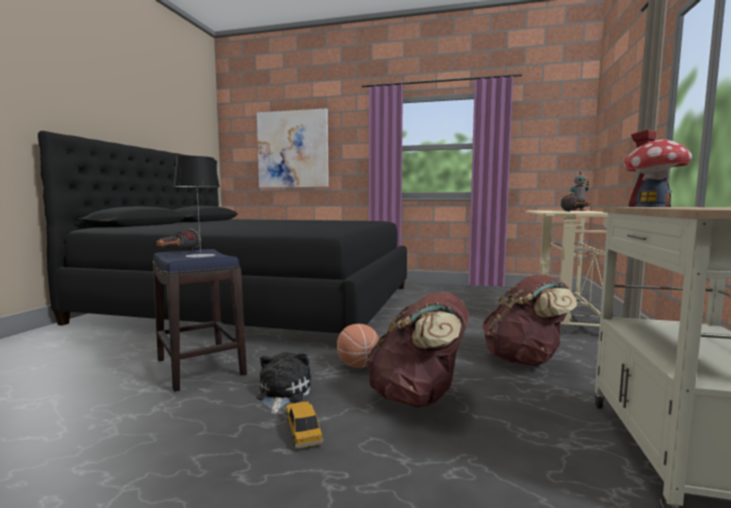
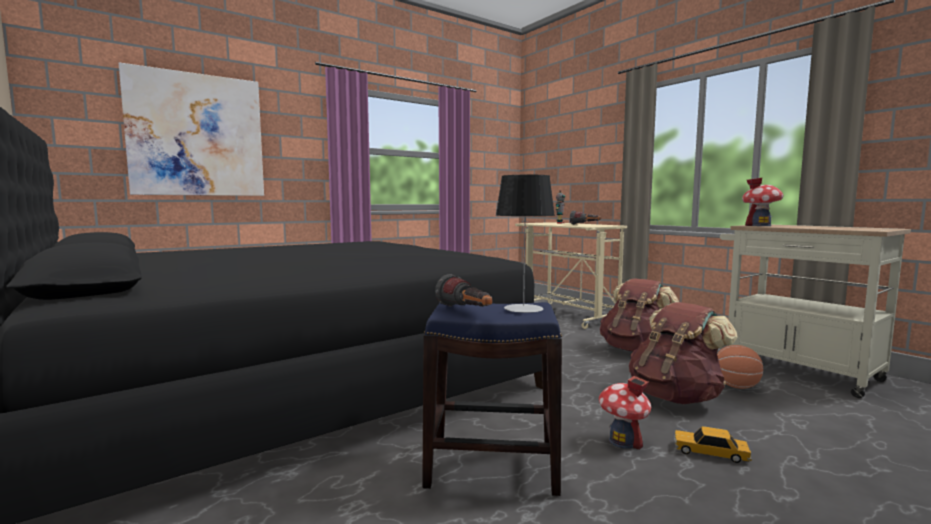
camera: 50 degrees left, 0 degrees up
plush toy [257,352,311,414] -> toy house [599,376,651,450]
basketball [337,324,379,368] -> basketball moved to [717,345,763,389]

